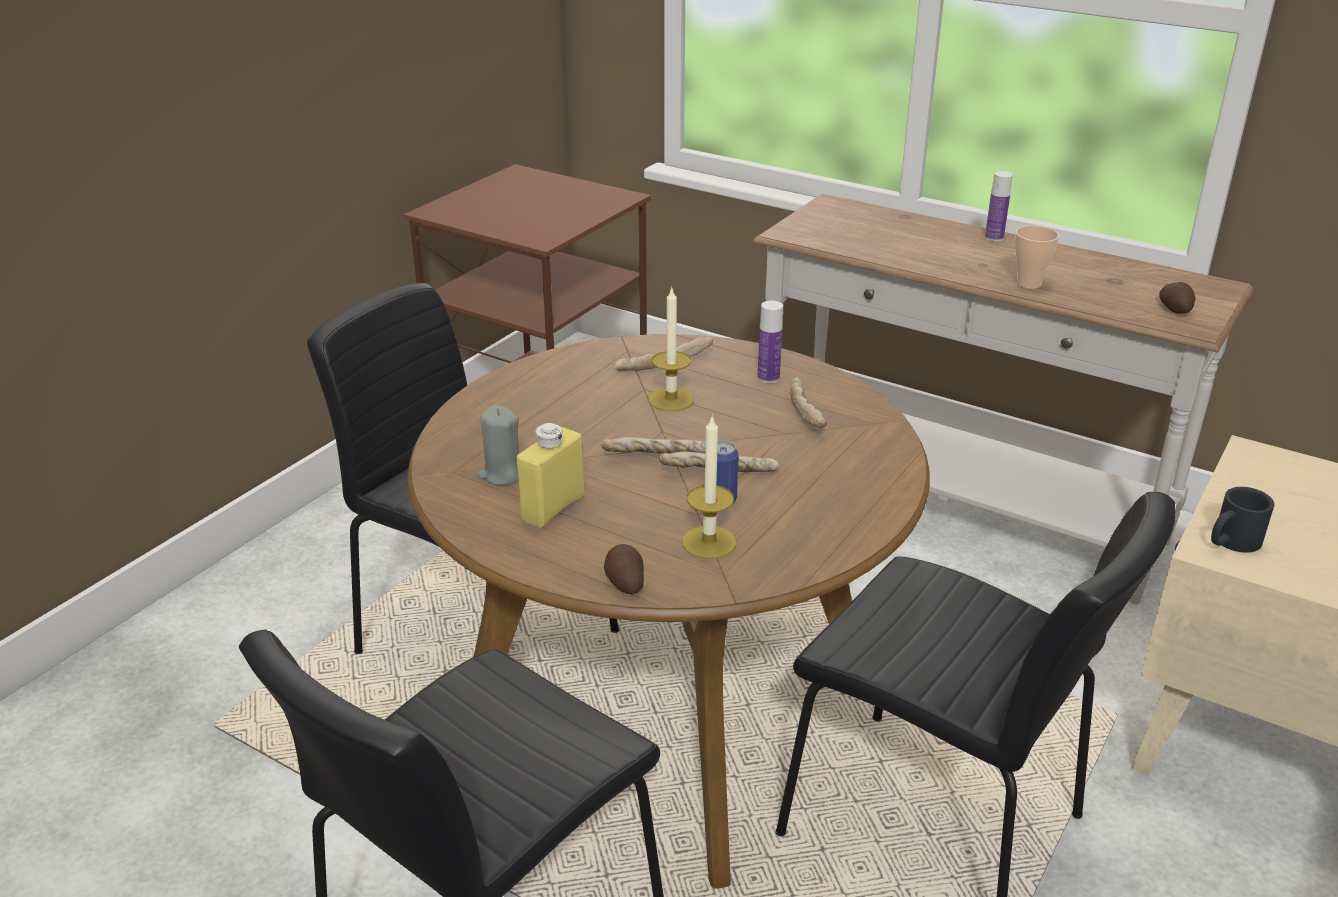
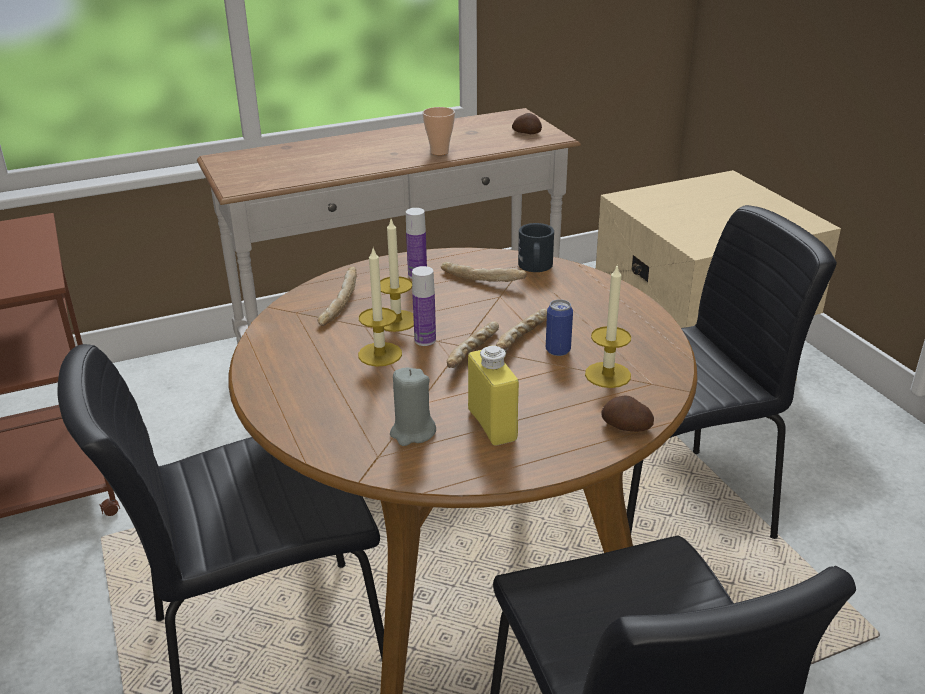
camera: 55 degrees left, 0 degrees up
bottle [985,171,1013,242] -> bottle moved to [412,266,436,346]
black mug [1211,487,1275,553] -> black mug moved to [518,223,554,272]
none -> candle [358,248,402,367]

